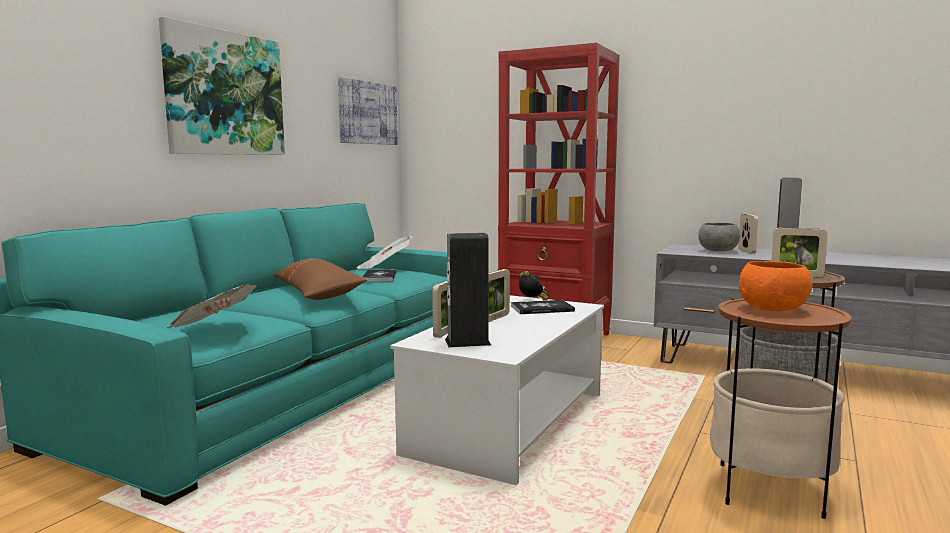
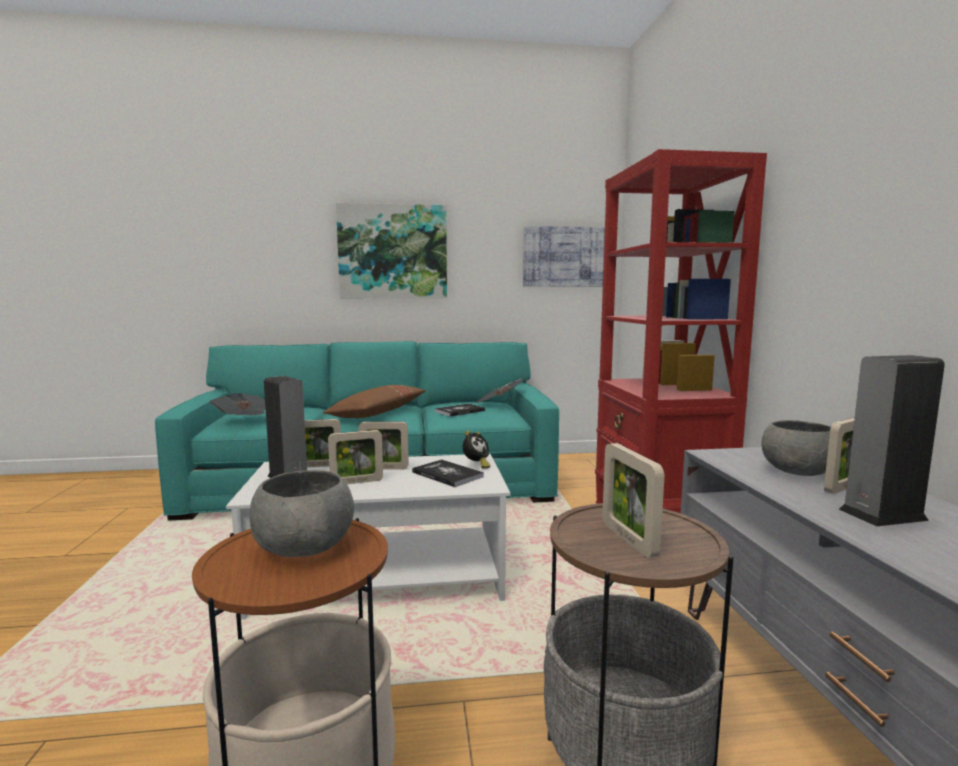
camera: 55 degrees right, 0 degrees up
orange bowl [739,261,813,311] -> grey bowl [250,470,354,557]
none -> picture frame [328,430,383,484]

